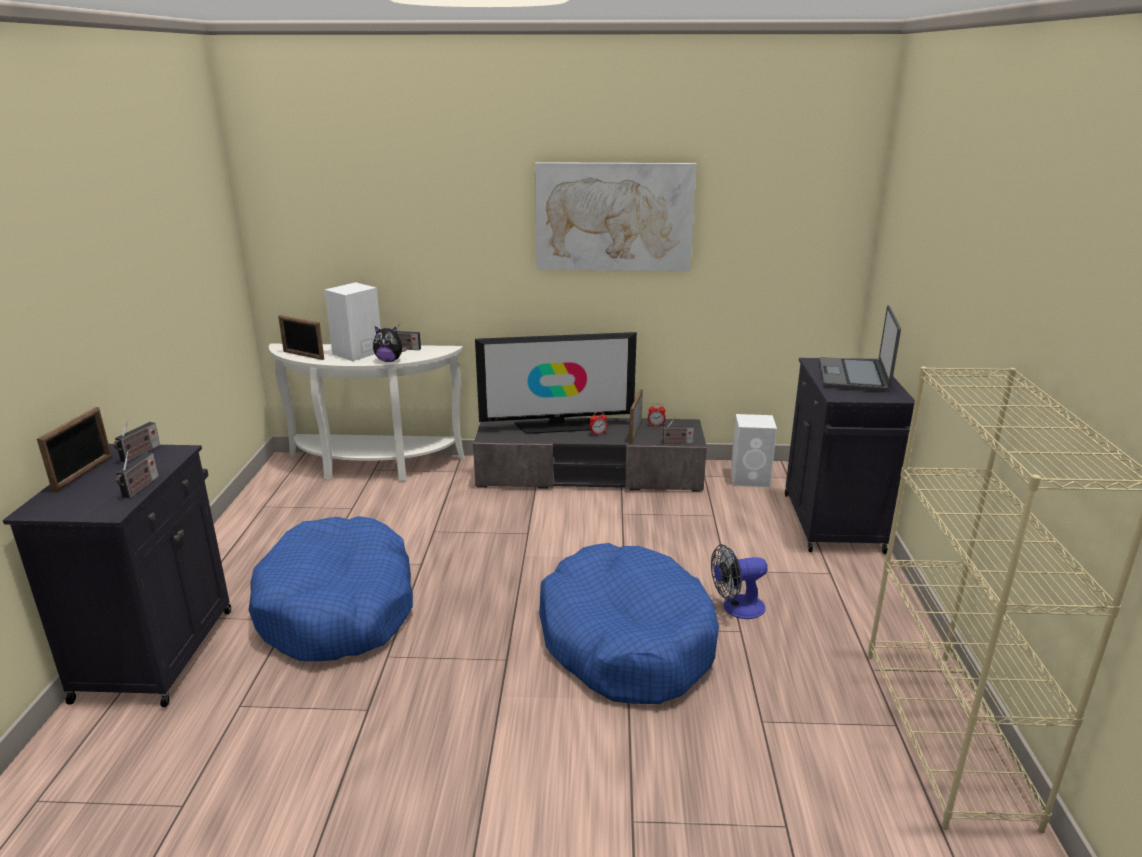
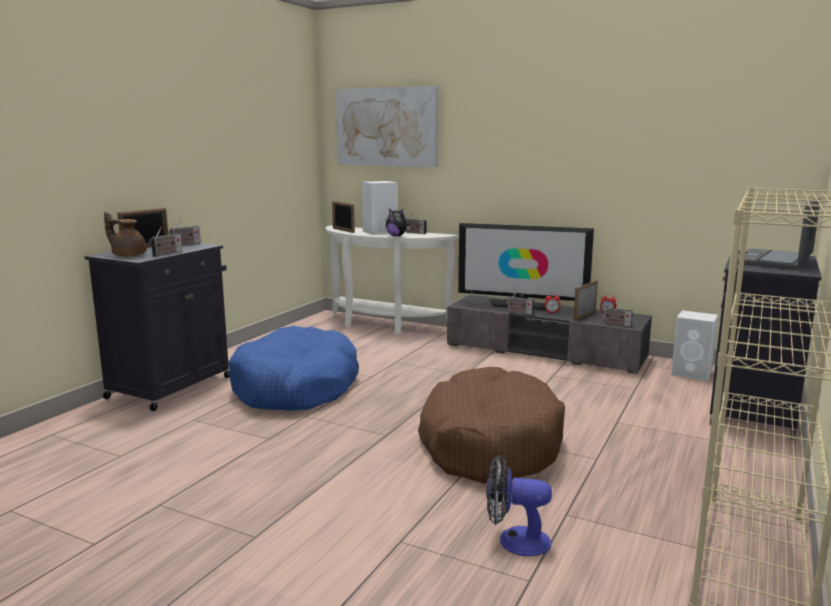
camera: 25 degrees right, 10 degrees down
picture [535,162,697,271] -> picture moved to [336,86,438,167]
blue dog bed [539,543,719,704] -> brown dog bed [418,367,565,484]
fan [711,544,768,619] -> fan moved to [486,455,552,556]
none -> brown teapot [104,212,147,257]
none -> radio [506,290,534,315]

